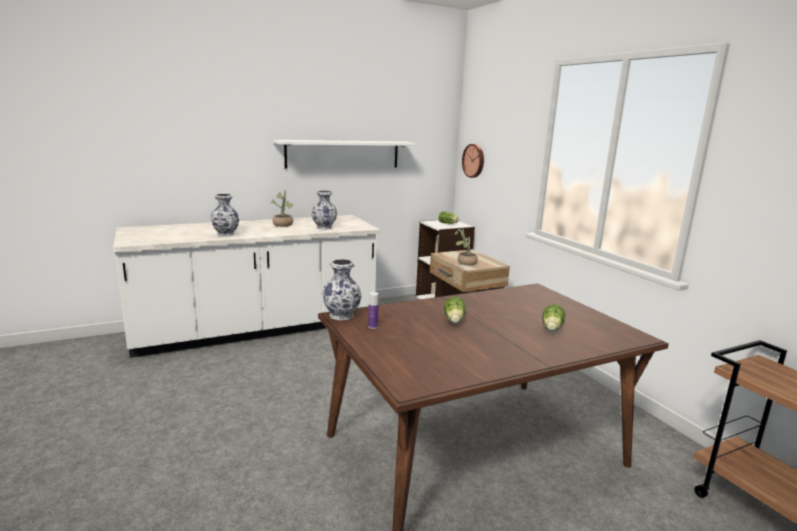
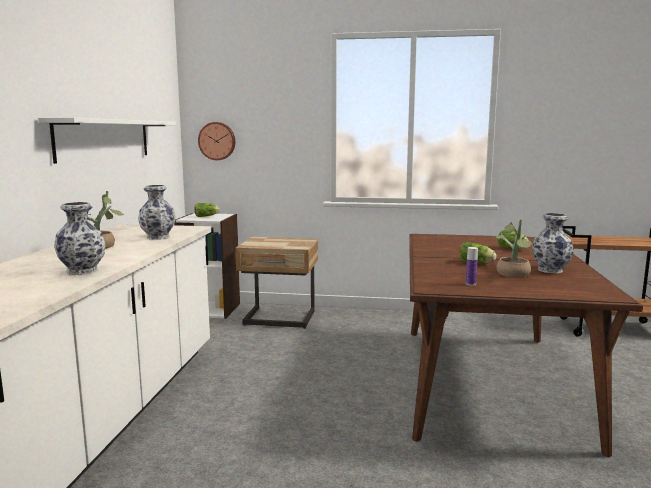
camera: 55 degrees left, 5 degrees down
vase [322,259,362,321] -> vase moved to [532,213,573,273]
potted plant [454,229,478,265] -> potted plant moved to [496,219,532,278]

